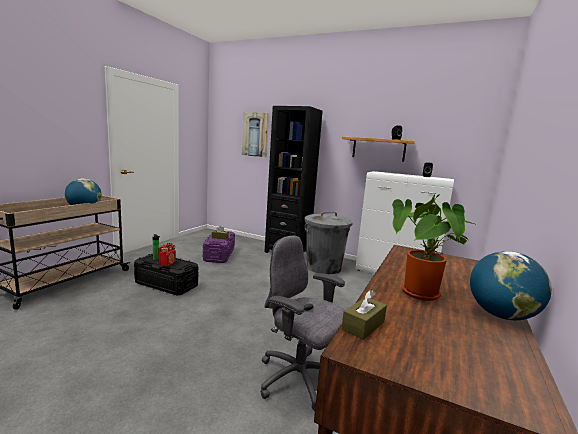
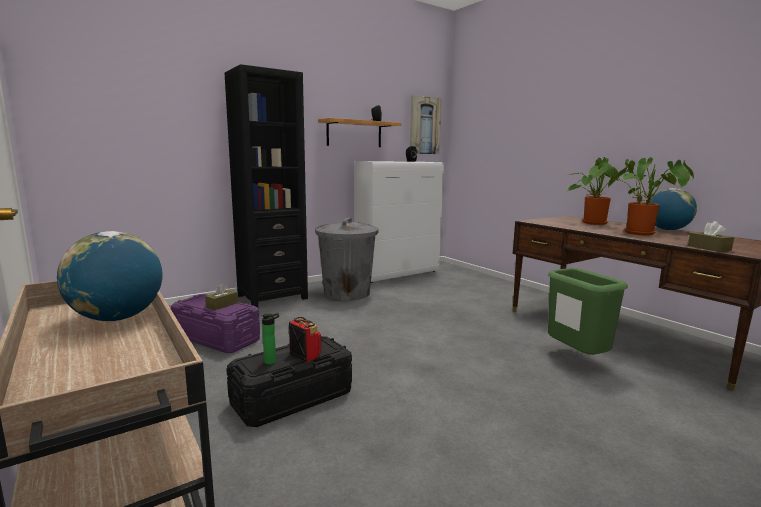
camera: 60 degrees left, 0 degrees up
picture [242,112,269,157] -> picture moved to [410,95,441,154]
grey office chair [261,236,345,412] -> green trash can [548,268,628,355]
none -> potted plant [568,157,635,225]

